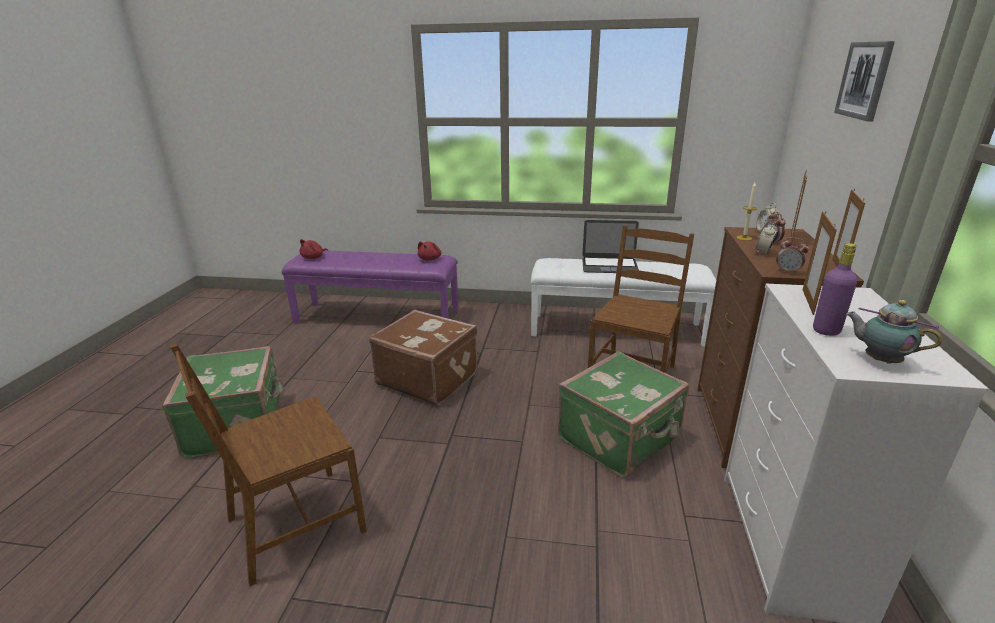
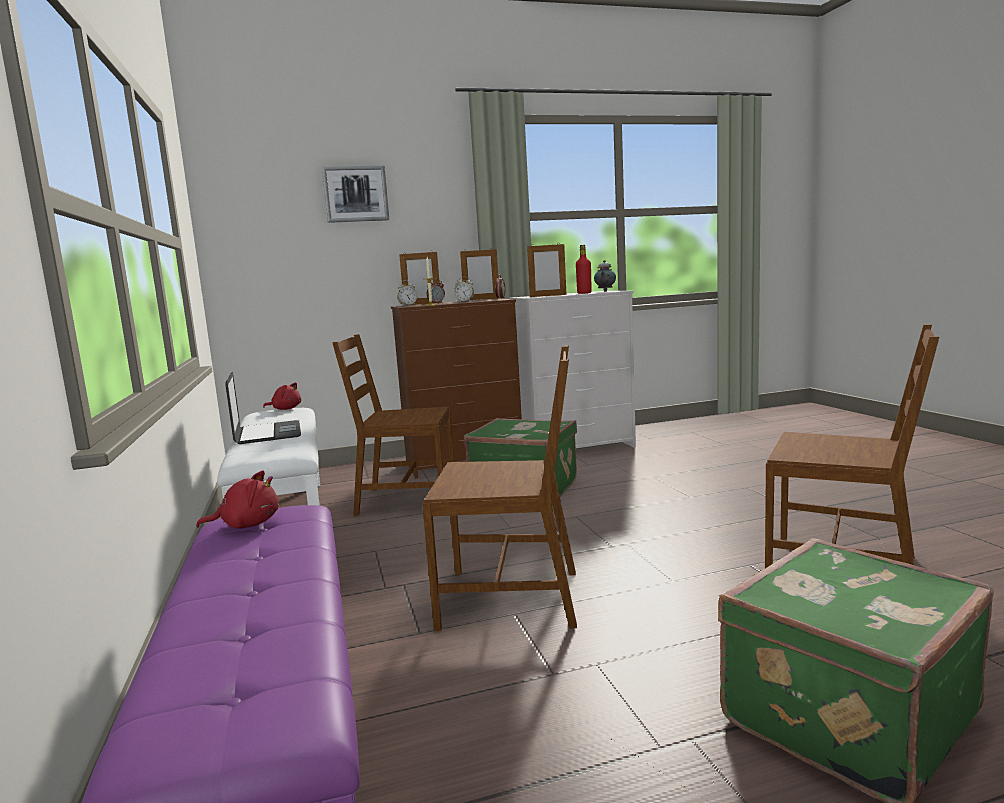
camera: 115 degrees left, 15 degrees down
red plush toy [300,239,328,259] -> red plush toy moved to [263,382,301,410]
brown suitcase [369,310,478,406] -> brown chair [422,346,577,631]
purple bottle [813,243,857,336] -> red bottle [576,245,592,294]

